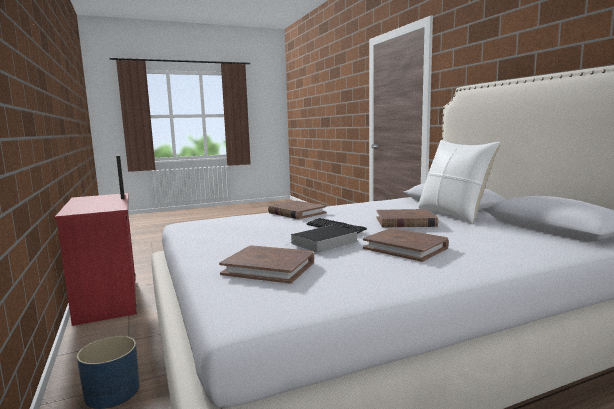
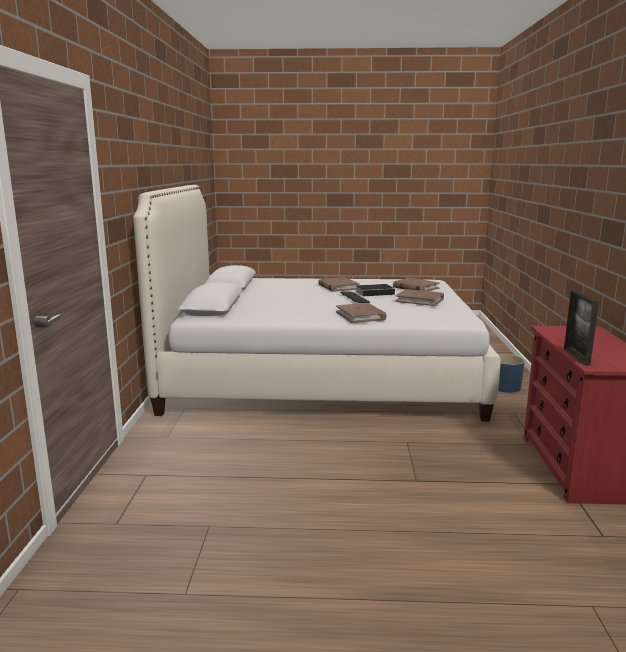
camera: 155 degrees left, 5 degrees up
brown book [377,209,438,228] -> brown book moved to [395,289,444,306]
white pillow [418,140,500,224] -> none

